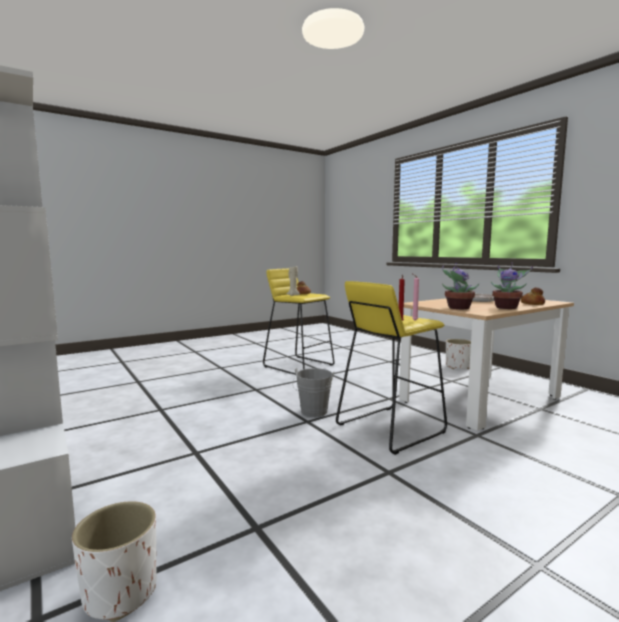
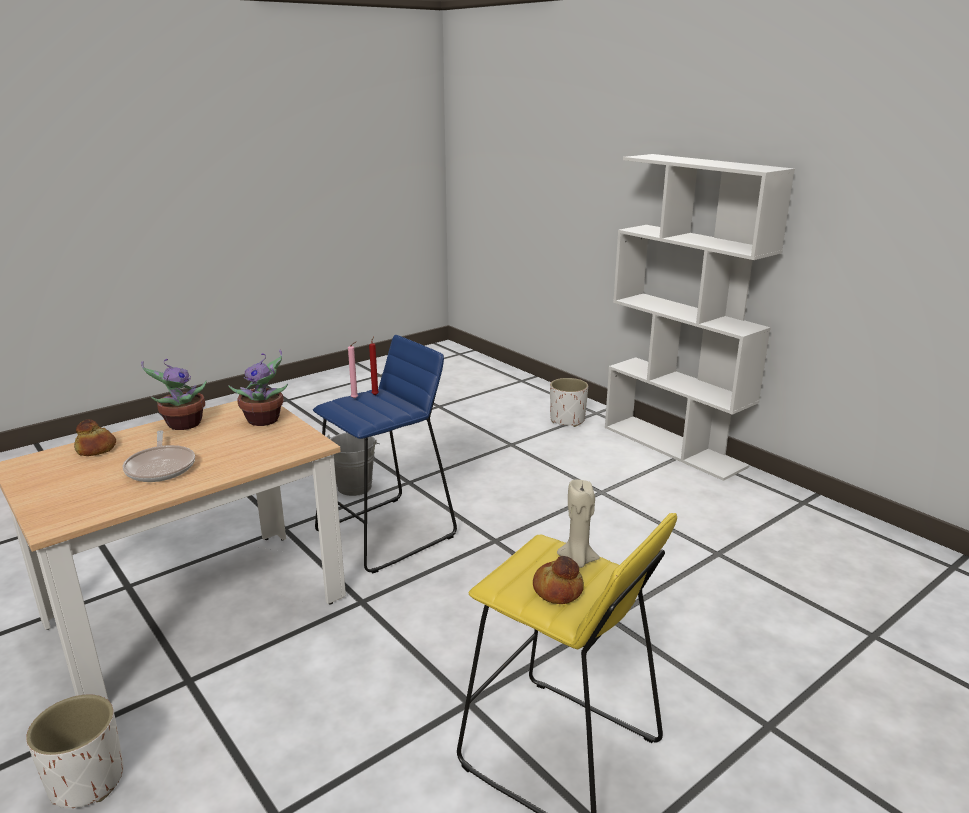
camera: 175 degrees right, 15 degrees up
grey bucket [293,368,334,417] -> grey bucket moved to [326,432,380,496]
yellow stool [336,281,447,455] -> blue stool [313,335,457,574]

